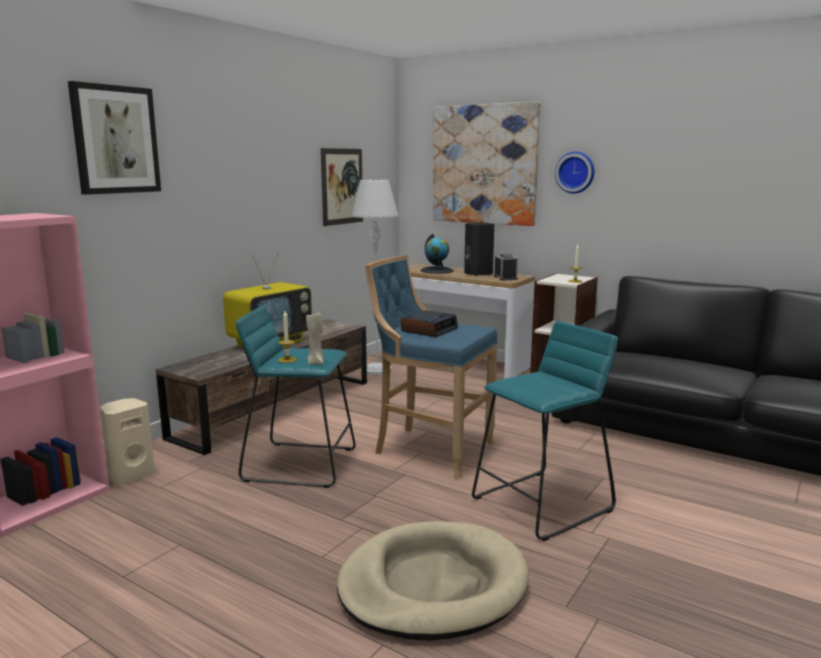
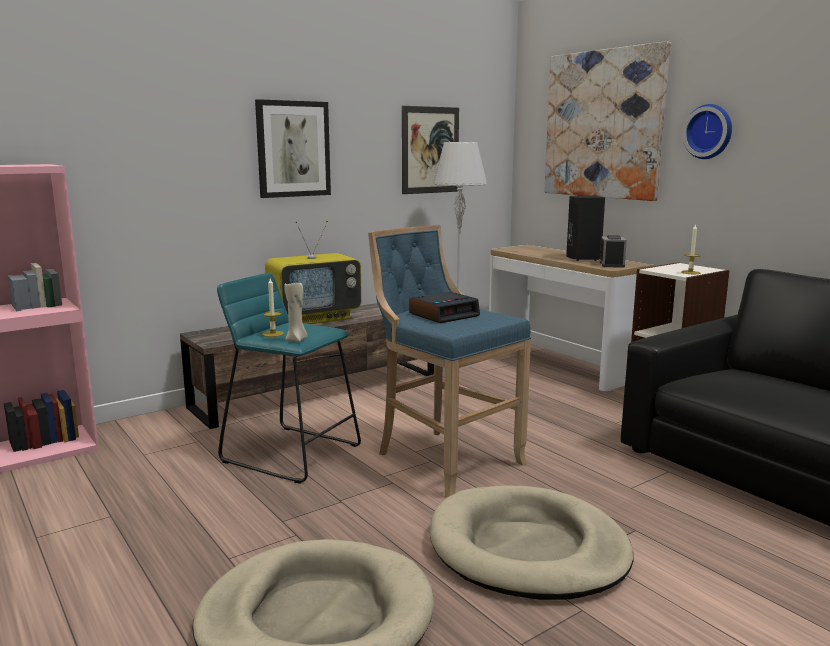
camera: 20 degrees right, 0 degrees up
picture [68,81,161,195] -> picture moved to [255,99,331,198]
beige speaker [100,398,155,484] -> none
globe [421,234,454,274] -> none
turquoise stool [472,321,618,541] -> beige dog bed [430,485,634,600]

